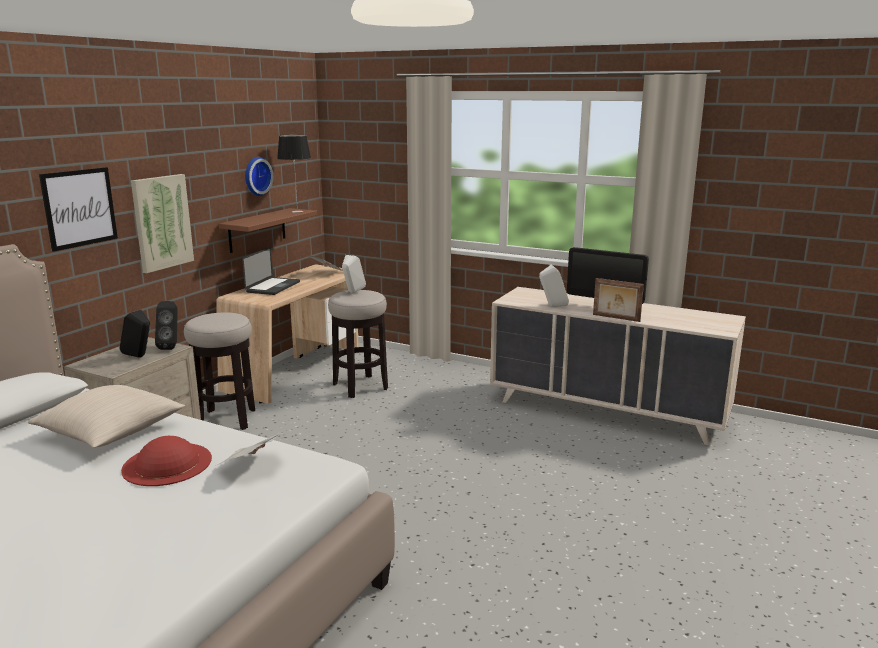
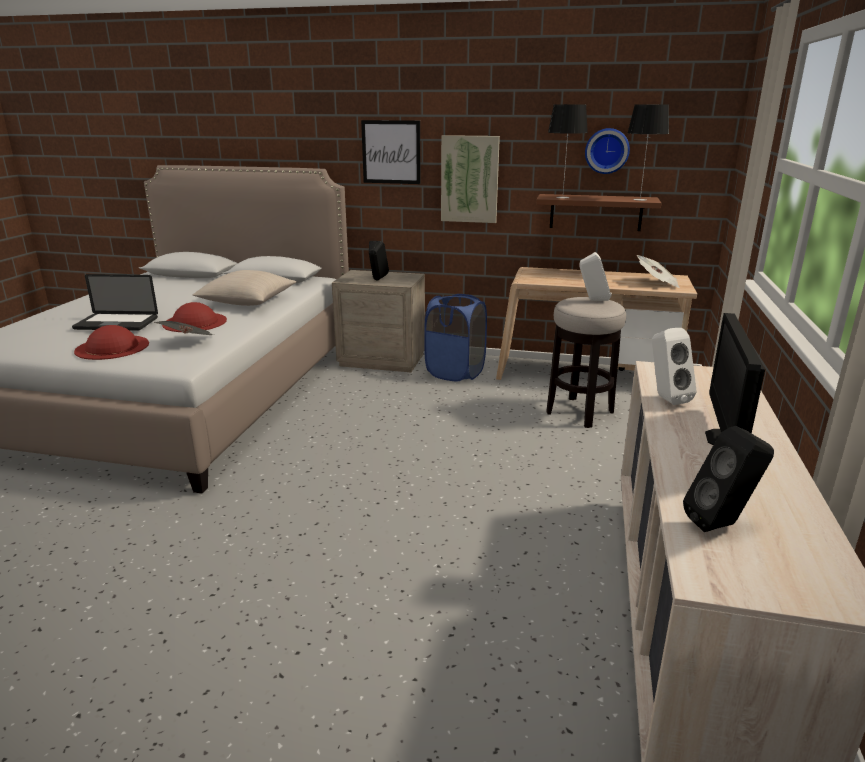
camera: 75 degrees right, 5 degrees up
black speaker [155,301,178,350] -> black speaker moved to [683,426,774,532]
stool [184,312,255,430] -> blue laundry basket [424,294,487,381]
laptop [242,247,300,295] -> laptop moved to [72,274,158,331]
picture frame [593,278,644,322] -> none
none -> red hat [74,325,149,360]
none -> table lamp [548,104,588,199]

